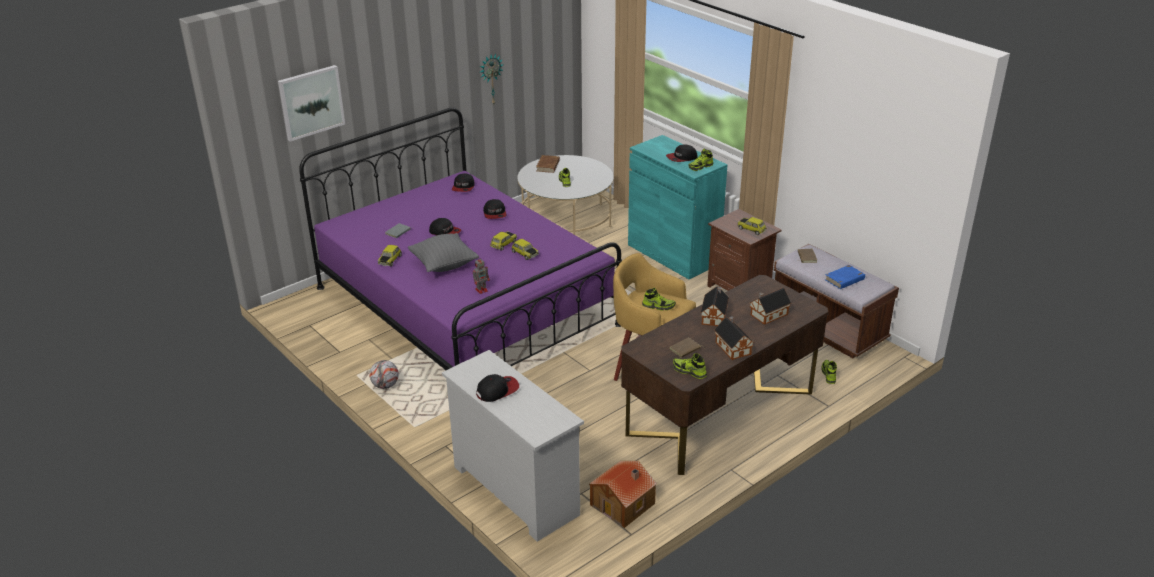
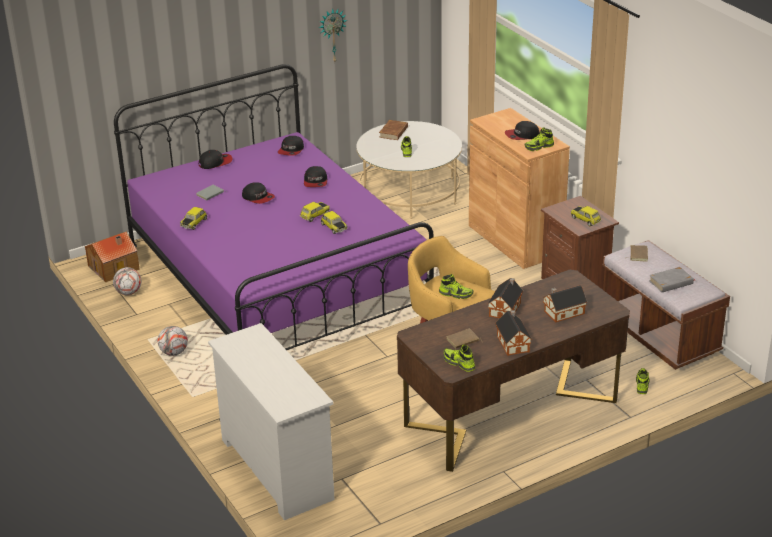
camera: 10 degrees right, 0 degrees up
picture [278,65,345,142] -> none
grey pillow [408,233,479,272] -> none
toy robot [473,259,490,294] -> none
cap [476,374,519,402] -> cap moved to [198,150,232,169]
toy house [589,461,657,528] -> toy house moved to [85,232,140,282]
turquoise cabinet [628,135,727,279] -> brown cabinet [469,108,570,269]
blue book [825,265,865,289] -> grey book [649,267,695,292]
none -> football [113,267,141,295]

